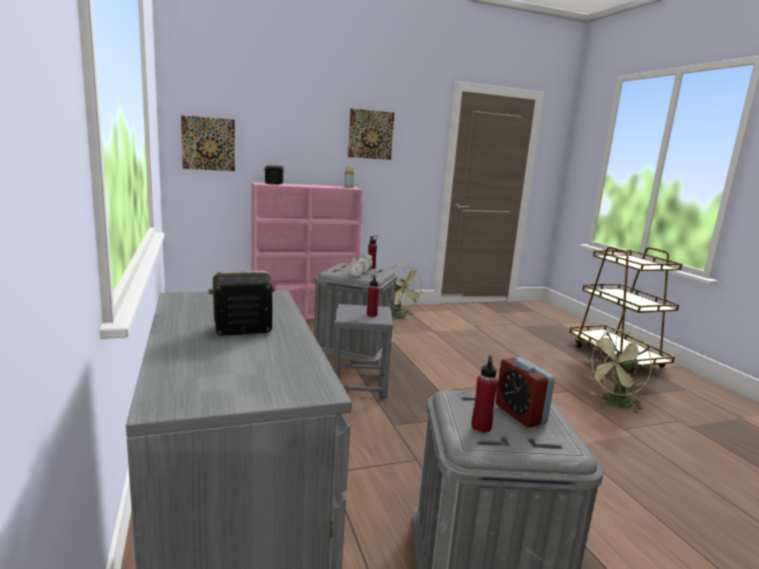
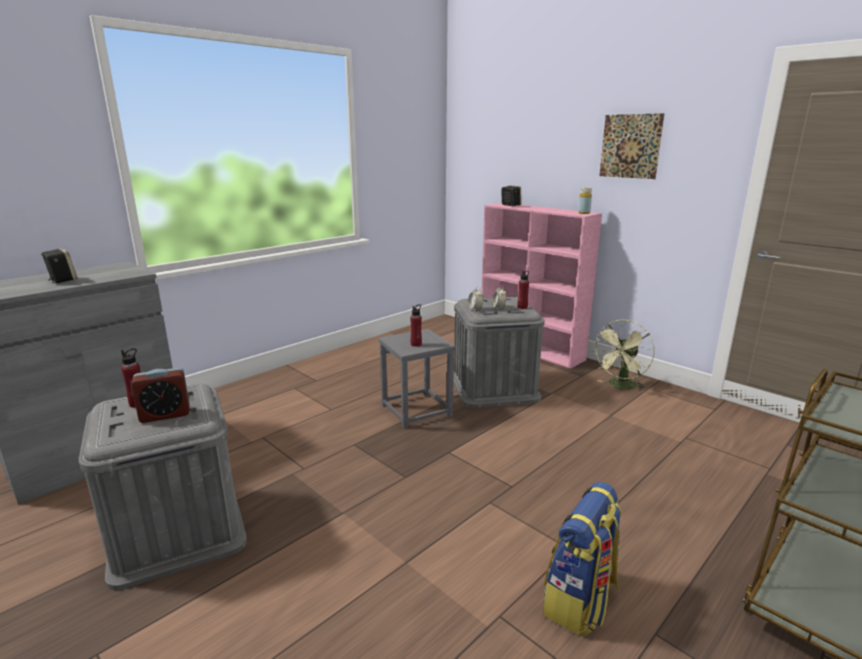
camera: 65 degrees right, 5 degrees up
picture [181,115,235,171] -> none
alarm clock [495,357,555,427] -> alarm clock turned 150 degrees counterclockwise [131,367,190,423]
green fan [586,330,652,414] -> backpack [543,482,622,637]

